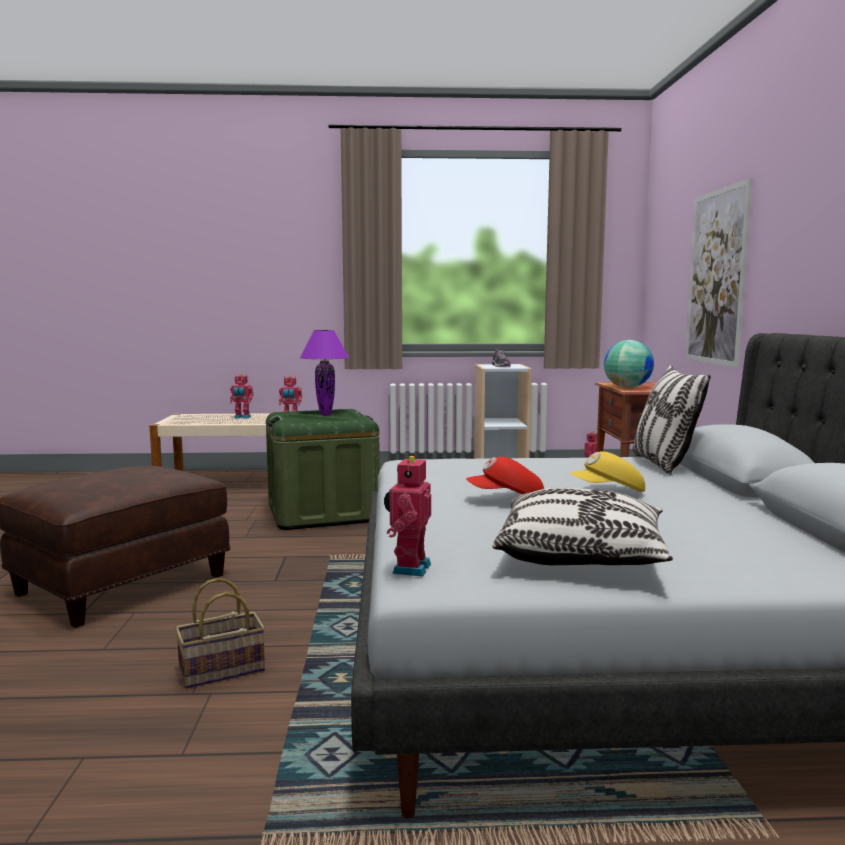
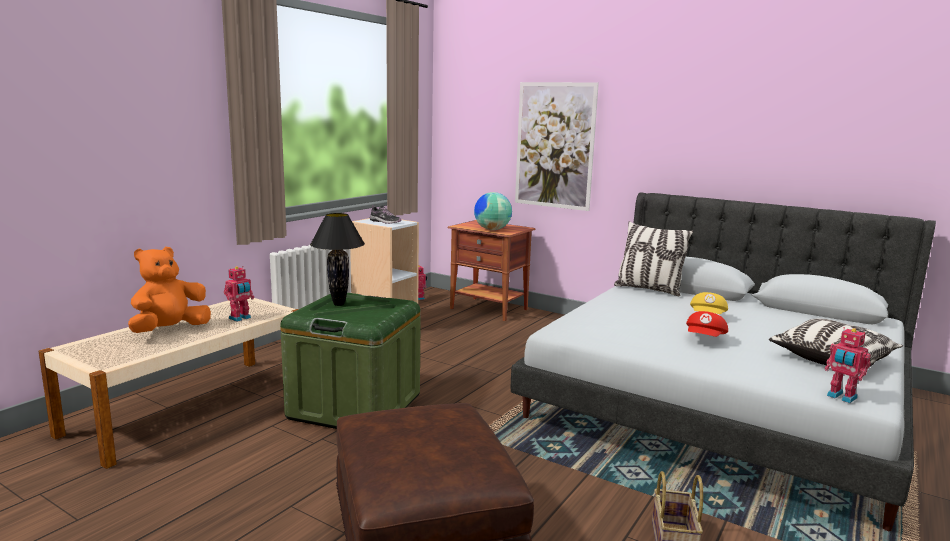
camera: 55 degrees left, 5 degrees up
toy robot [230,374,253,419] -> orange plush toy [128,247,211,333]
purple table lamp [300,330,349,415] -> black table lamp [310,213,365,306]

